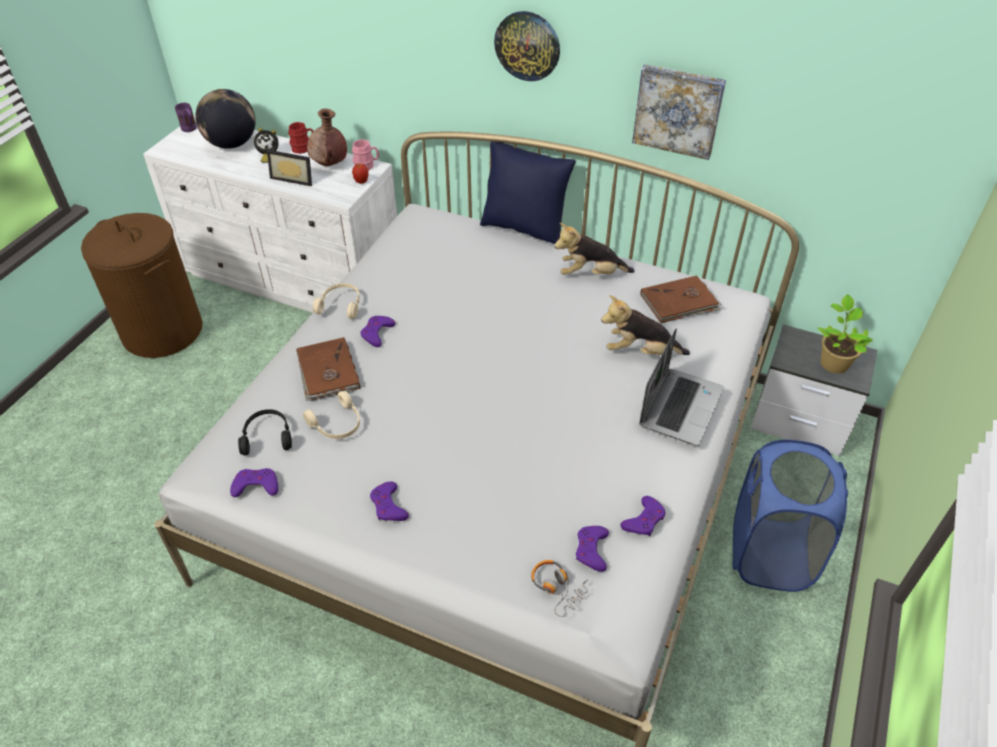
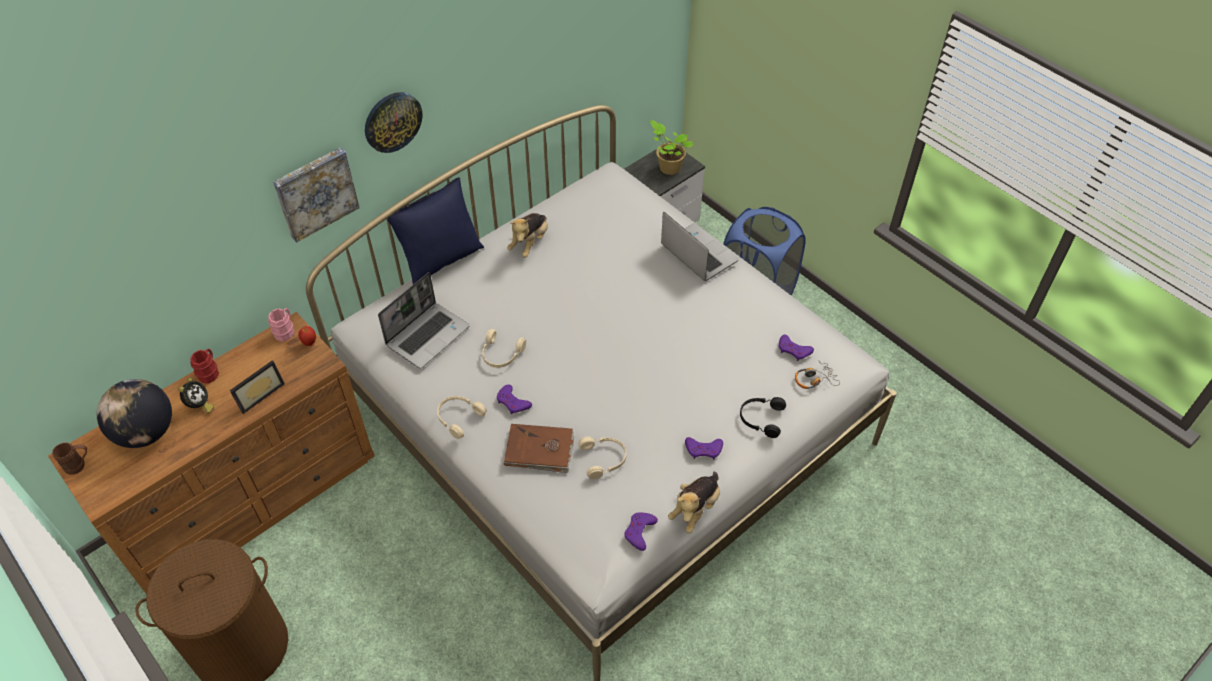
camera: 65 degrees left, 5 degrees up
white dresser [143,115,397,313] -> brown dresser [48,312,375,594]
purple mug [175,103,197,132] -> brown mug [52,443,87,475]
black headphones [238,409,292,455] -> black headphones moved to [740,397,786,438]
brown vase [307,109,347,166] -> none
plush toy [601,295,690,355] -> plush toy moved to [668,472,720,533]
purple game controller [620,496,665,536] -> none
picture [632,64,726,160] -> picture moved to [273,147,360,243]
brown book [640,275,721,323] -> none
none -> laptop [378,272,470,369]
none -> beige headphones [482,329,526,368]

